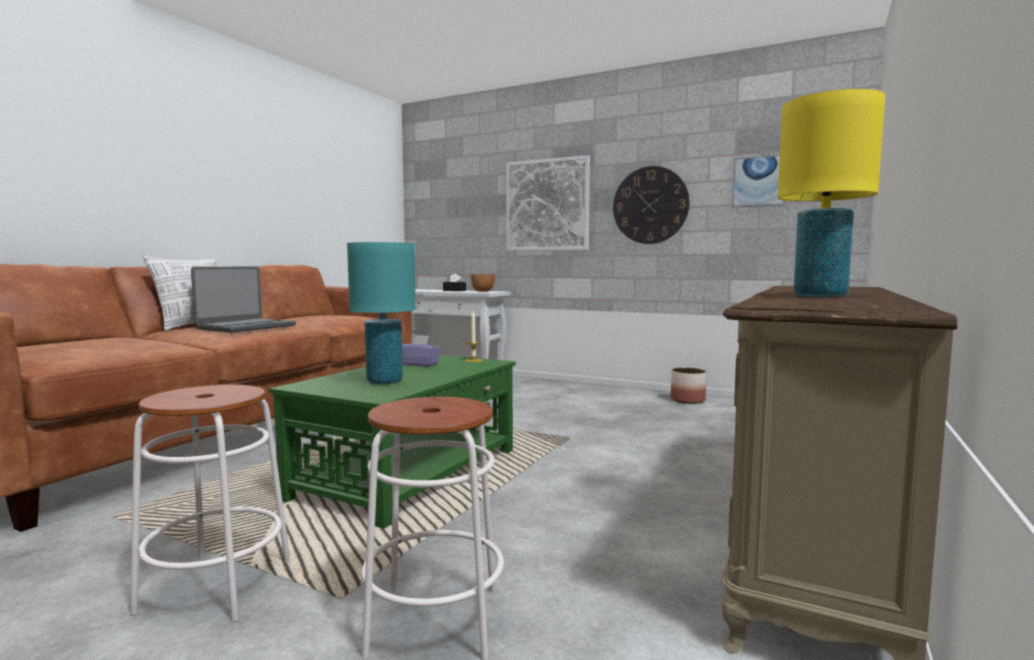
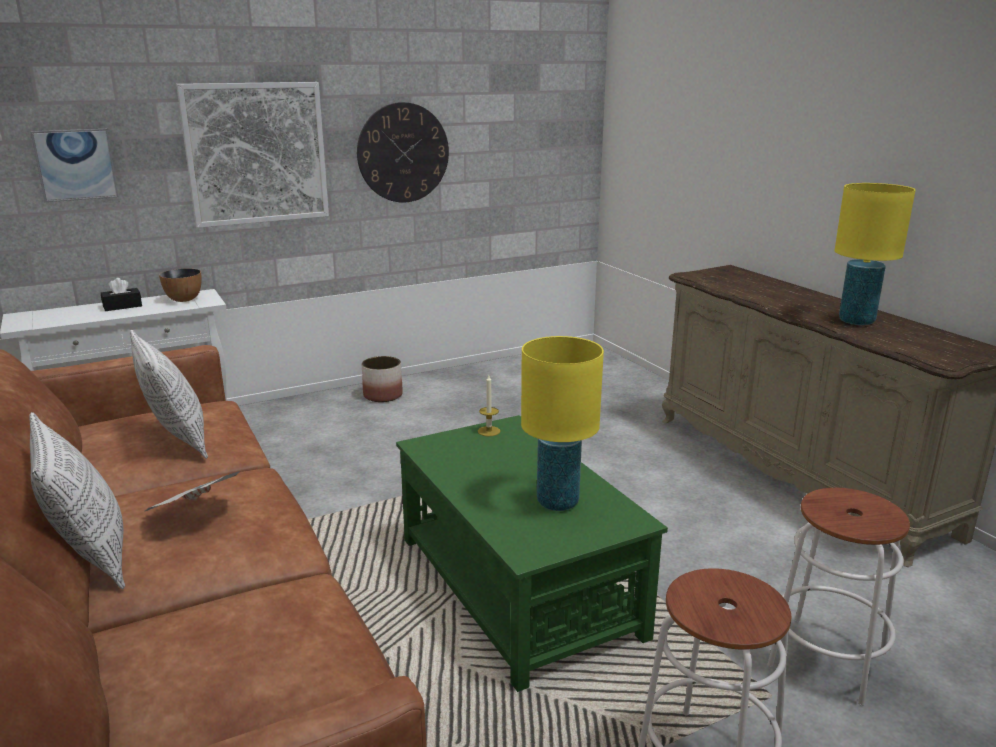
camera: 55 degrees left, 15 degrees up
laptop [191,267,296,333] -> newspaper [145,471,240,511]
turquoise table lamp [347,242,416,384] -> yellow table lamp [521,336,604,511]
purple tissue box [402,335,441,367] -> none
planter [671,368,706,404] -> planter moved to [362,356,403,402]
picture [732,155,785,208] -> picture moved to [30,129,119,202]
none -> pillow [130,330,208,459]

